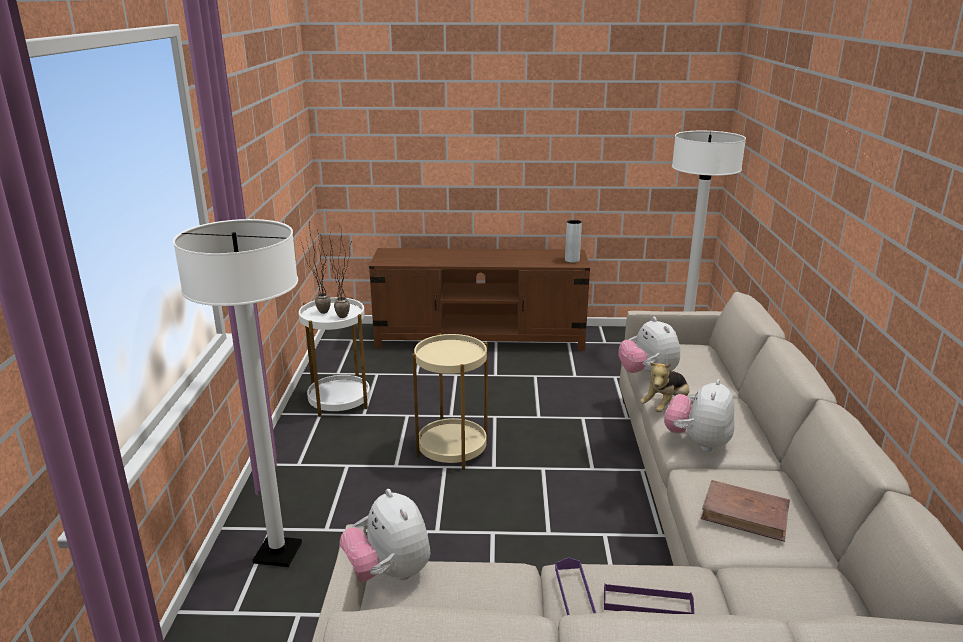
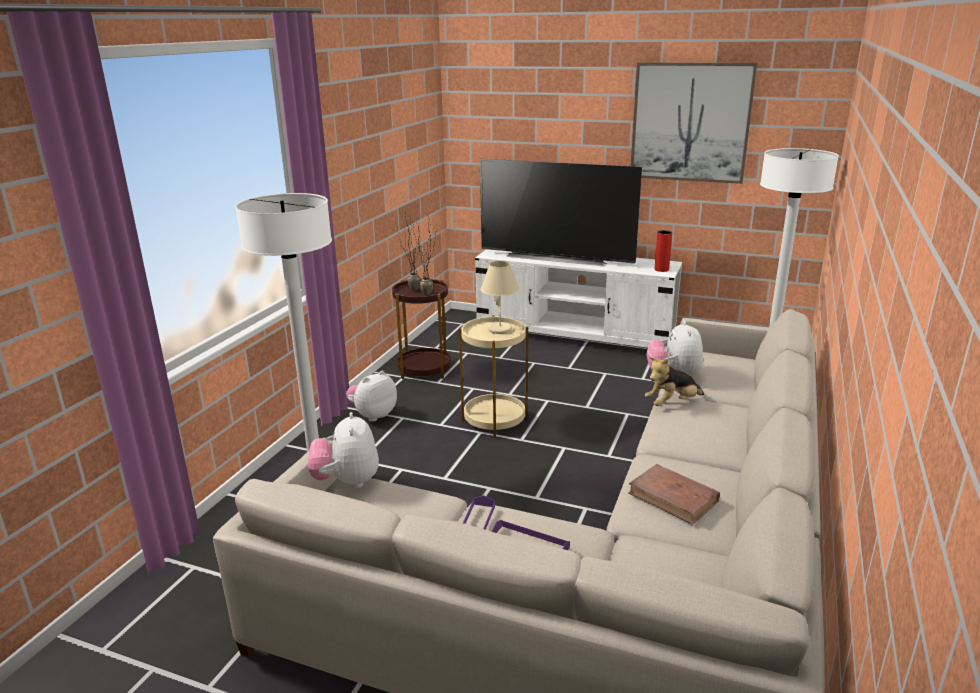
camera: 20 degrees right, 0 degrees up
white side table [299,297,370,417] -> brown side table [392,279,451,379]
brown tv stand [369,248,590,351] -> white tv stand [475,249,682,350]
grey vase [565,220,582,263] -> red vase [655,230,672,272]
plush toy [664,379,735,452] -> plush toy moved to [346,371,397,422]
none -> television [480,159,642,266]
none -> beige table lamp [480,261,519,334]
none -> picture [631,62,757,184]

